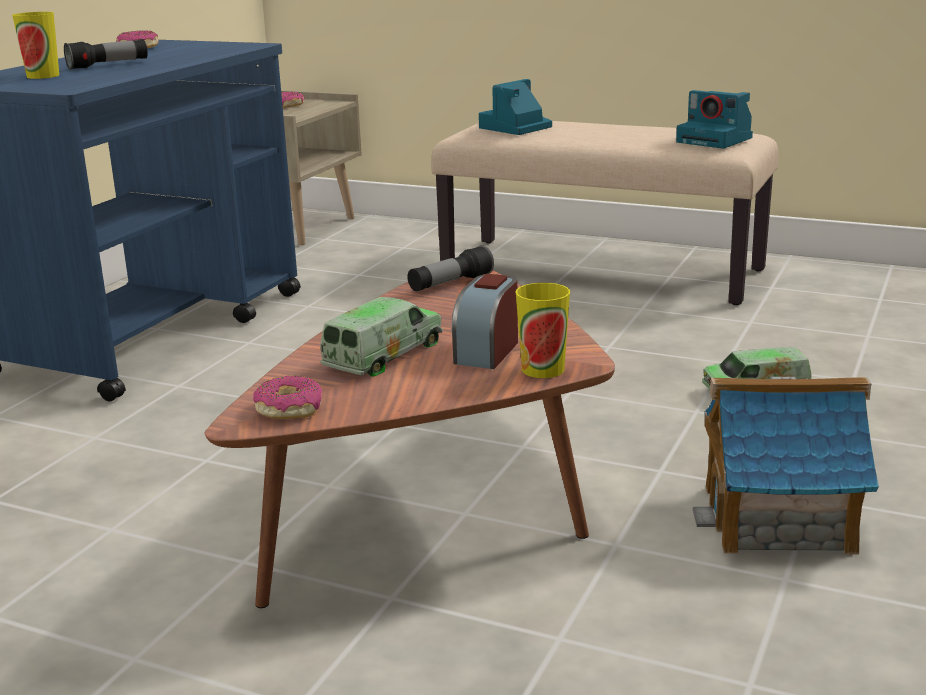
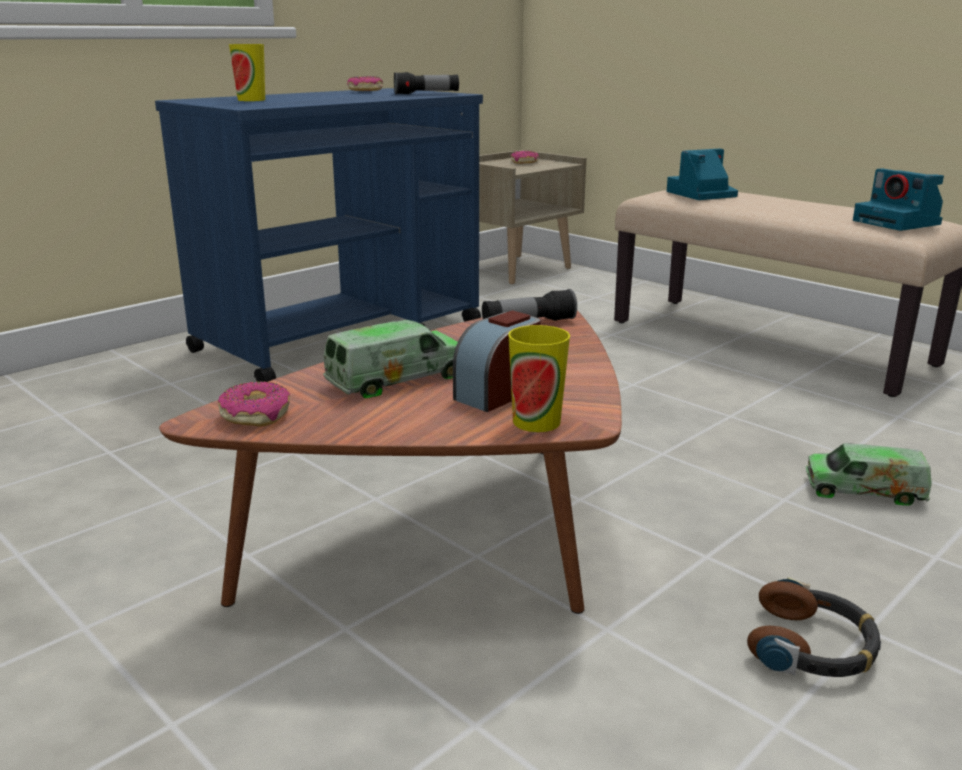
camera: 20 degrees right, 0 degrees up
flashlight [64,39,148,70] -> flashlight moved to [394,72,459,95]
toy house [693,377,879,554] -> headphones [747,577,881,677]

